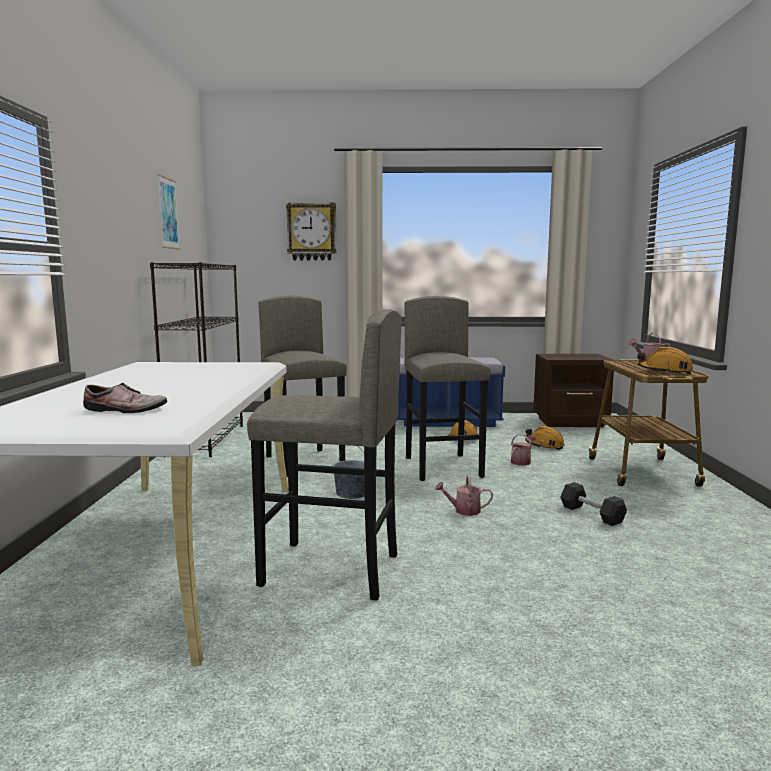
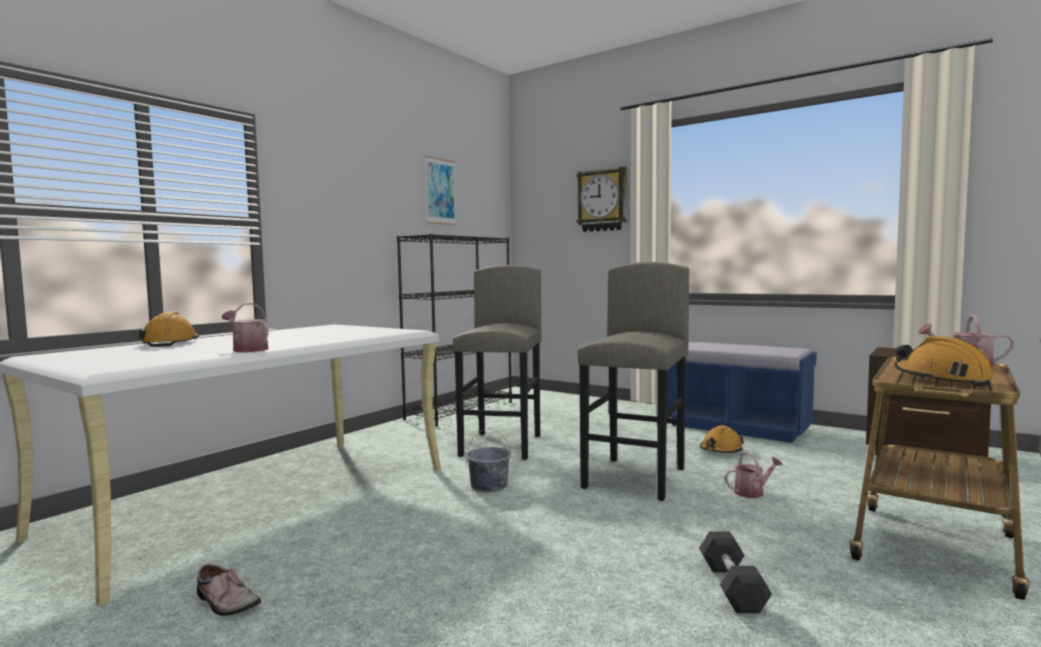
camera: 35 degrees right, 5 degrees down
shoe [83,382,167,413] -> shoe moved to [197,564,261,616]
grey stool [247,309,402,600] -> none
watering can [434,475,493,516] -> watering can moved to [222,303,269,352]
orange hard hat [525,426,565,450] -> orange hard hat moved to [138,312,199,347]

